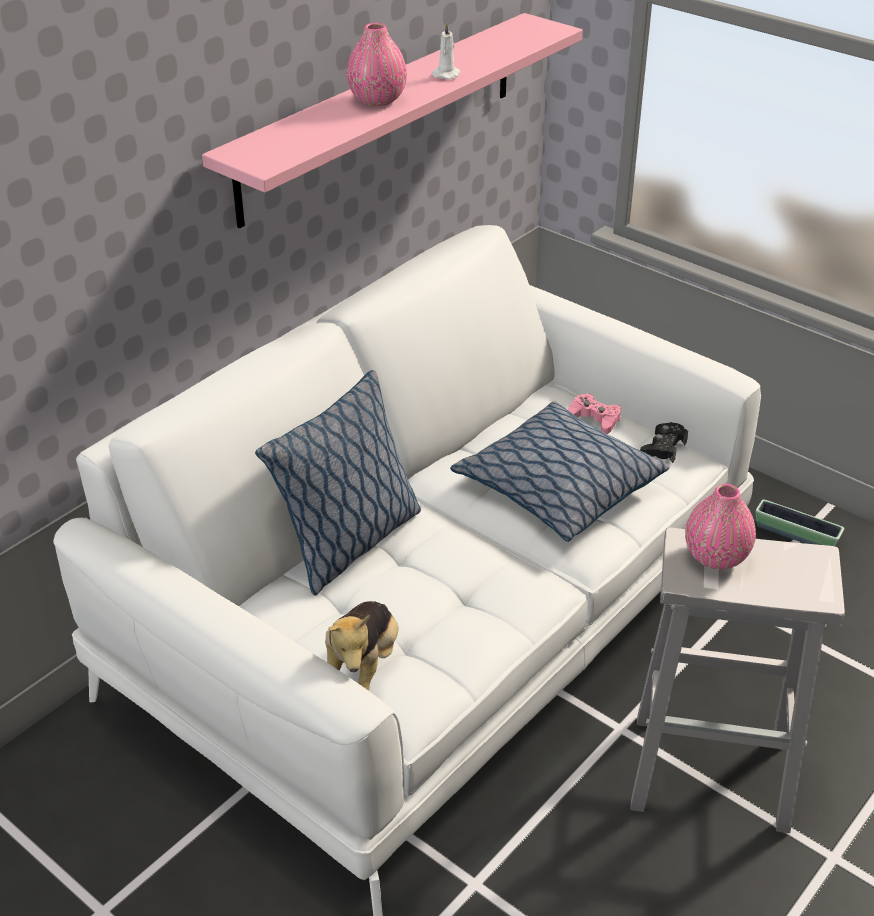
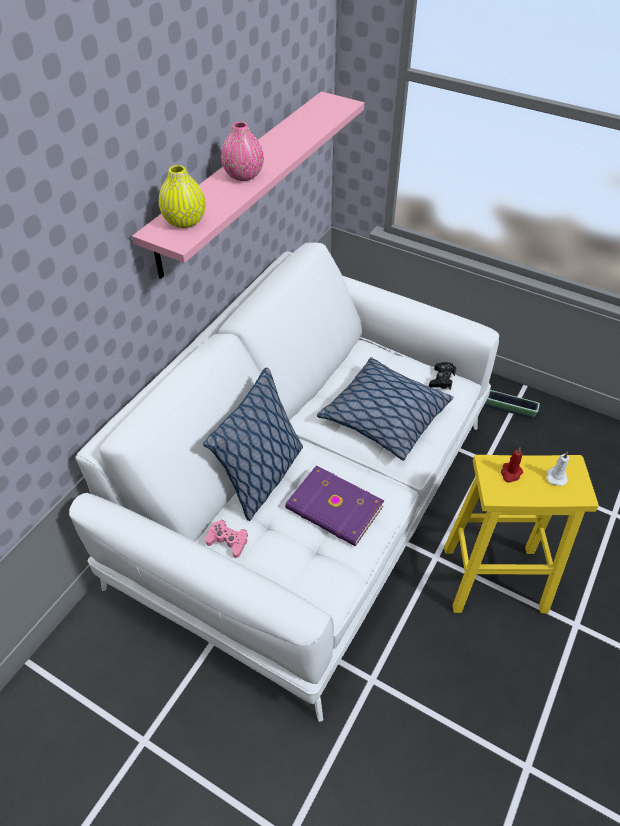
camera: 10 degrees left, 10 degrees up
plush toy [325,601,399,691] -> none
white candle [432,23,460,80] -> white candle moved to [546,452,569,486]
pink game controller [568,393,621,434] -> pink game controller moved to [205,520,248,558]
white stool [630,527,845,833] -> yellow stool [444,455,598,613]
pink vase [685,484,756,569] -> red candle [501,447,523,483]
none -> yellow vase [159,165,206,228]
none -> purple book [285,465,384,546]

